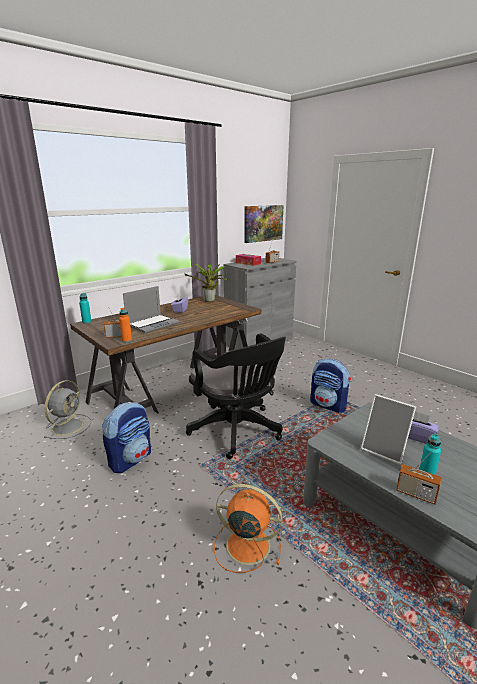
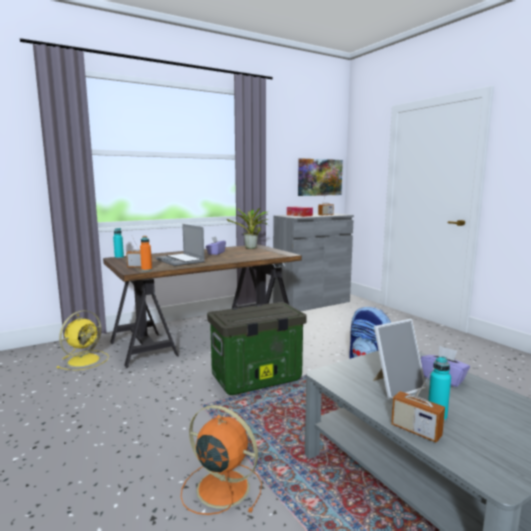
camera: 10 degrees right, 10 degrees down
grey fan [44,380,91,439] -> yellow fan [57,310,109,370]
backpack [102,402,151,473] -> none
laptop [123,286,179,333] -> laptop turned 90 degrees clockwise [156,224,205,266]
black office chair [186,333,286,459] -> storage box [207,302,307,395]
picture frame [361,394,416,465] -> picture frame turned 75 degrees counterclockwise [373,319,426,400]

